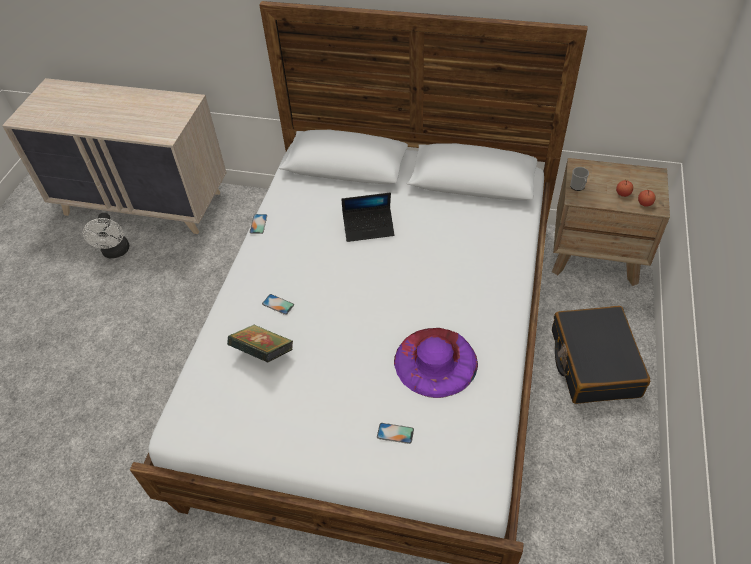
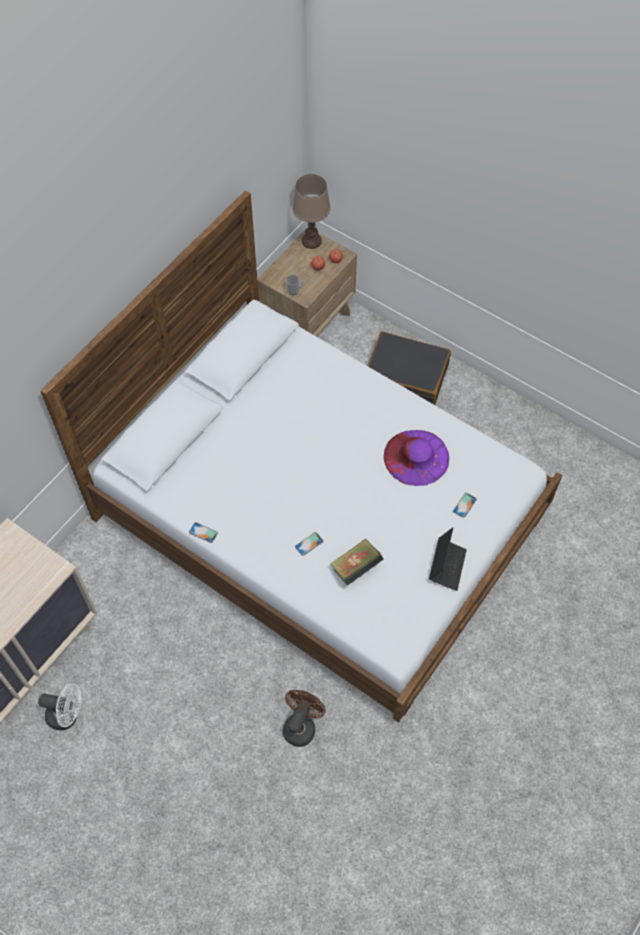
camera: 70 degrees left, 10 degrees up
laptop [341,193,395,242] -> laptop moved to [429,527,467,591]
none -> brown fan [283,690,326,747]
none -> brown table lamp [292,174,331,249]

